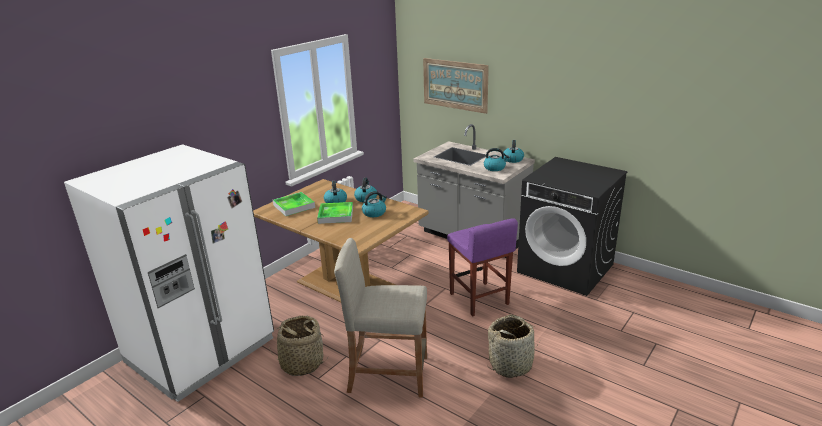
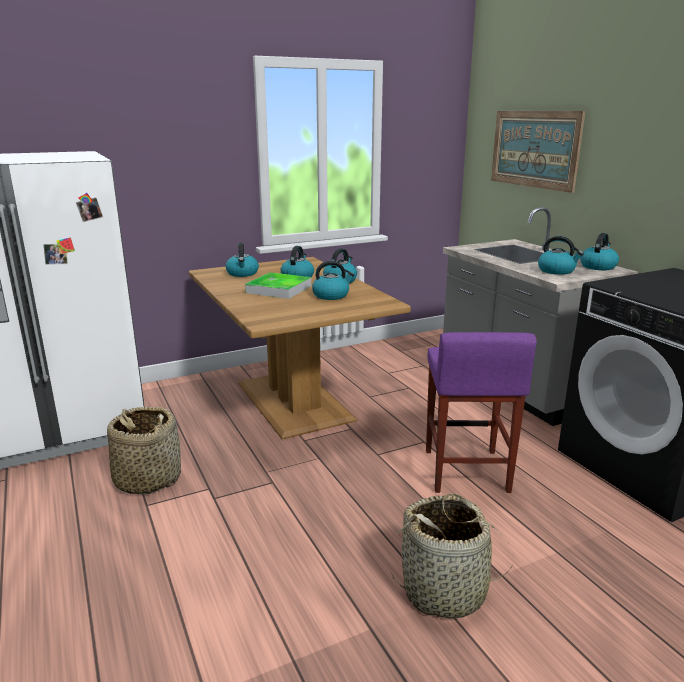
camera: 25 degrees right, 5 degrees down
tray [273,192,315,216] -> kettle [226,242,259,277]
beige stool [334,238,427,398] -> none

